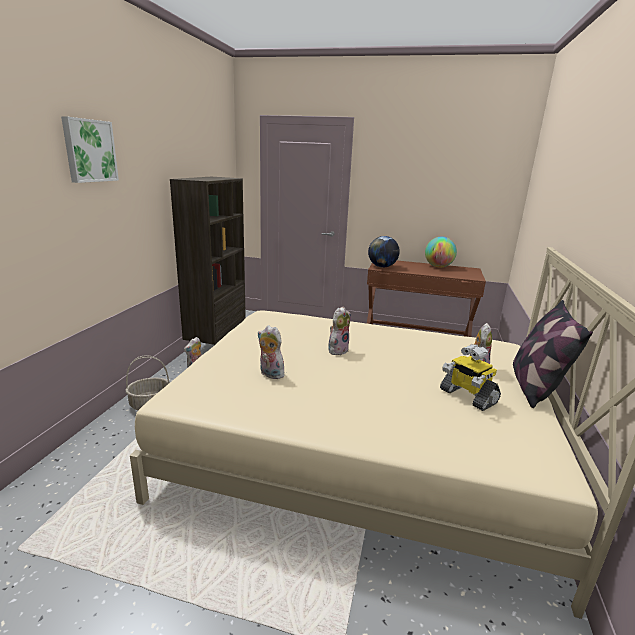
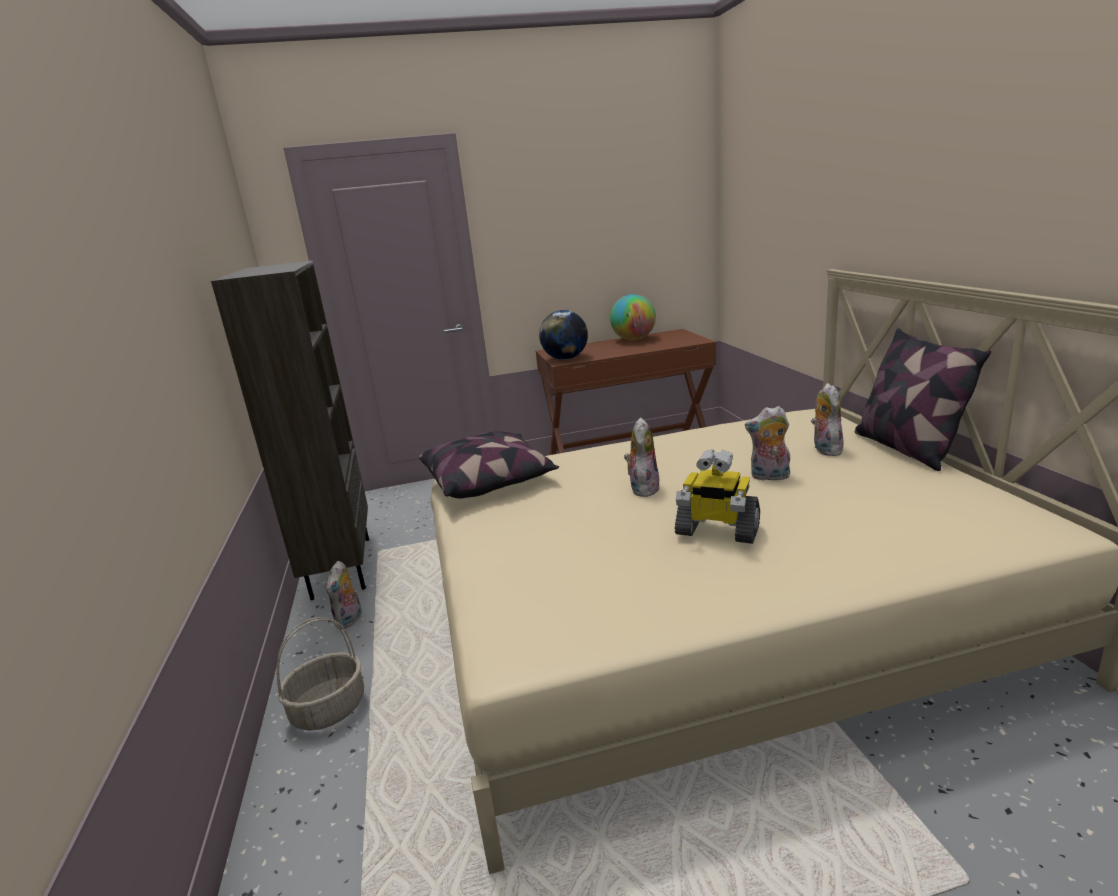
camera: 25 degrees left, 0 degrees up
picture [61,116,119,183] -> none
plush toy [258,325,284,379] -> plush toy moved to [745,406,790,481]
toy robot [440,344,501,411] -> toy robot moved to [675,449,760,544]
none -> pillow [419,431,559,498]

